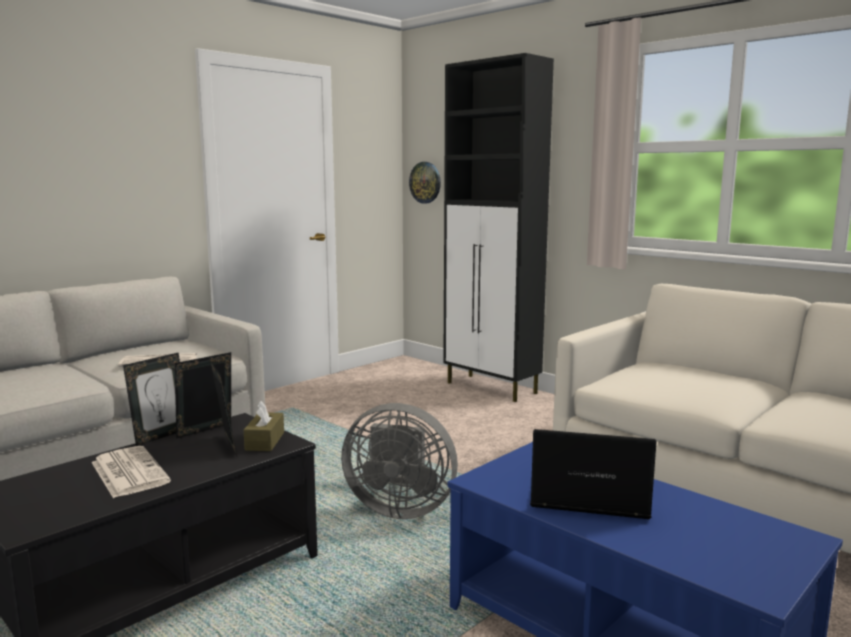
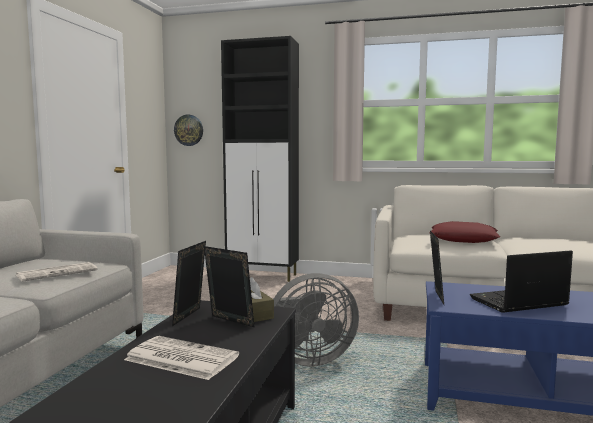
camera: 30 degrees left, 5 degrees down
picture frame [123,352,180,446] -> picture frame moved to [430,231,444,304]
none -> red pillow [431,221,500,243]

